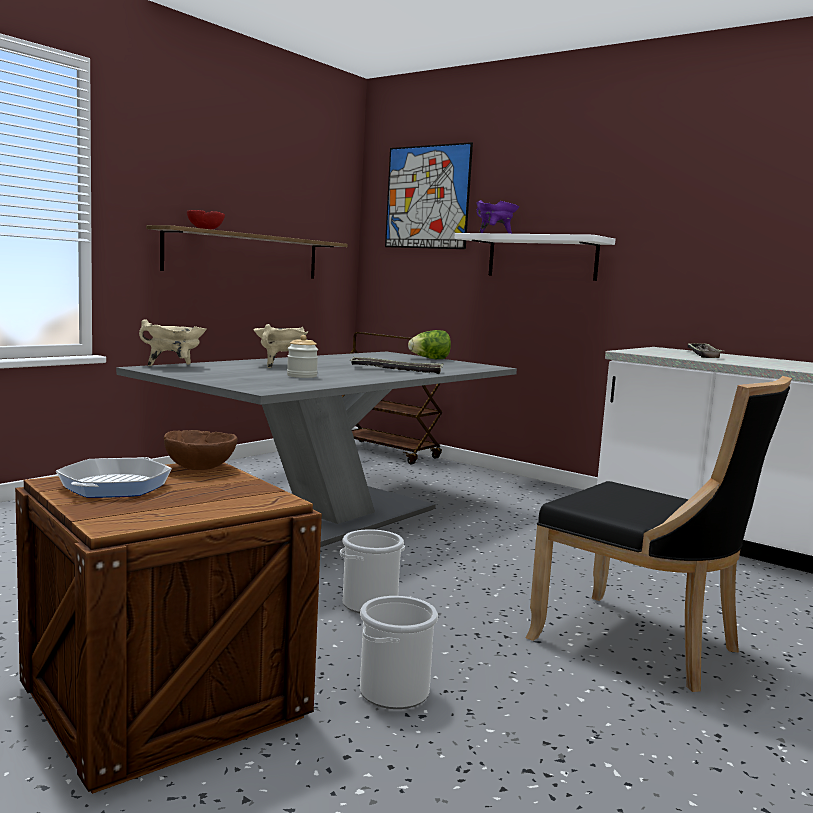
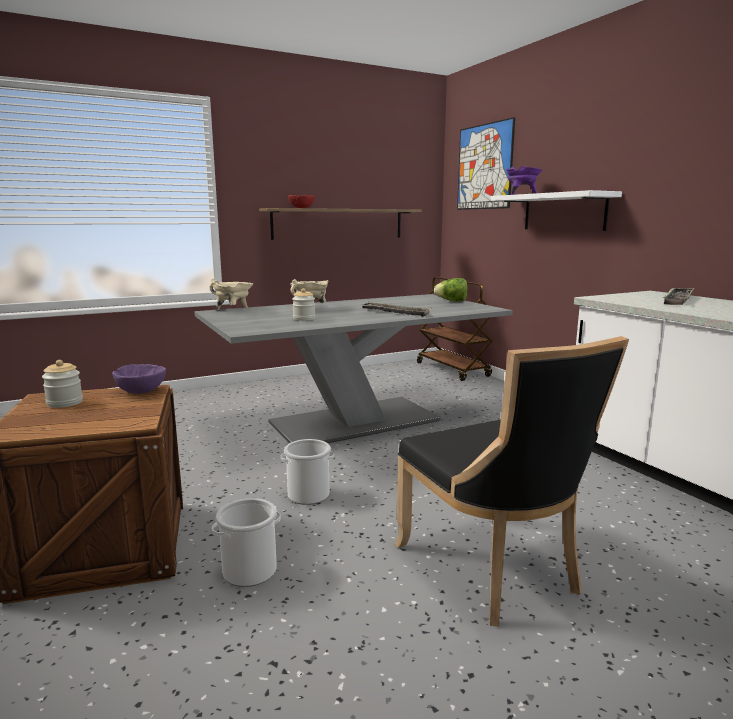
camera: 25 degrees right, 5 degrees up
frying pan [56,457,172,498] -> jar [42,360,83,408]
brown bowl [164,430,238,470] -> purple bowl [112,364,166,394]

